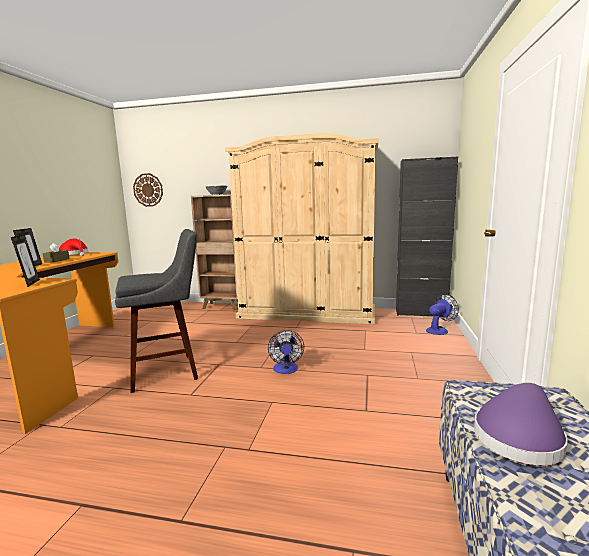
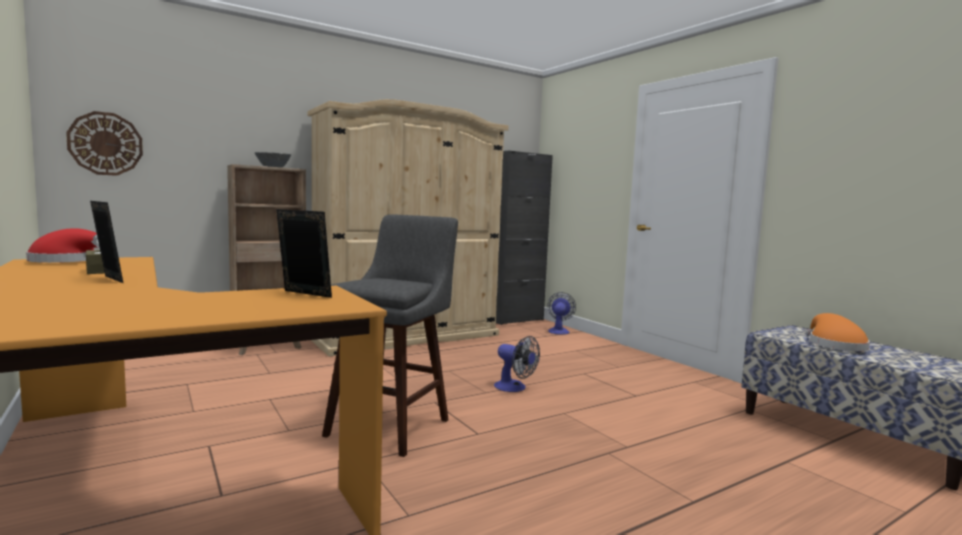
camera: 45 degrees left, 5 degrees down
purple hat [474,383,568,465] -> orange hat [807,313,870,351]

